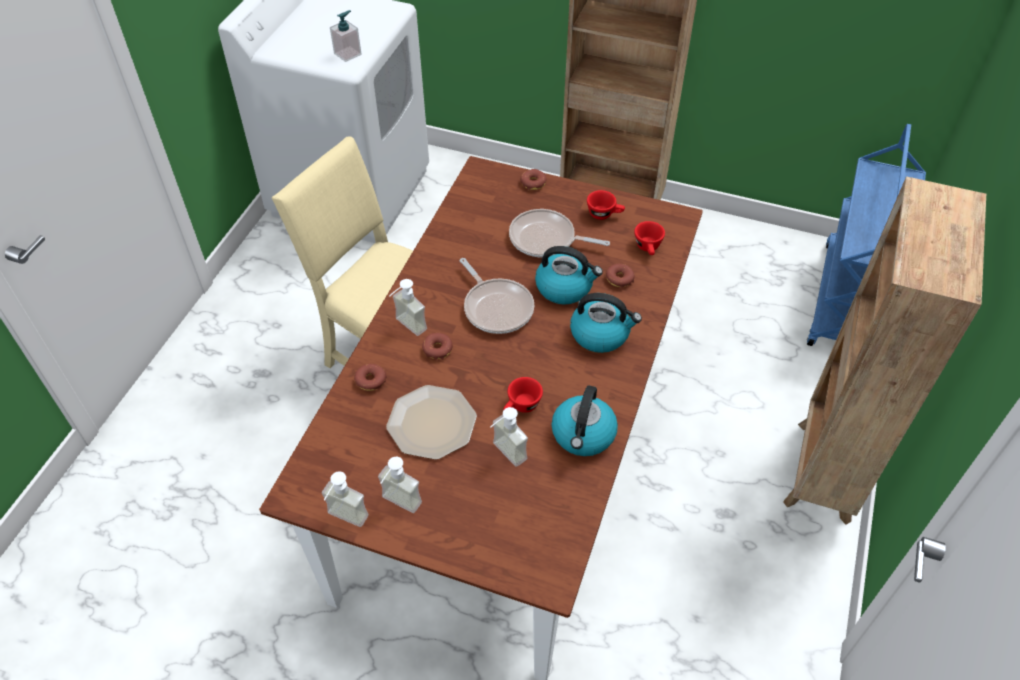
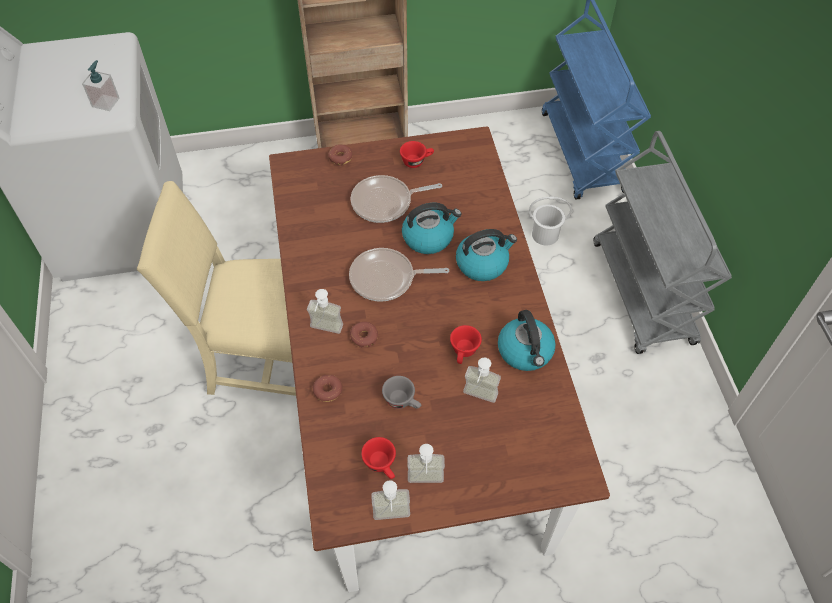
camera: 30 degrees left, 5 degrees up
plate [386,385,477,460] -> grey cup [382,376,421,409]
frying pan [460,258,534,334] -> frying pan turned 150 degrees clockwise [349,248,449,302]
donut [606,264,635,288] -> none
red cup [634,221,665,255] -> red cup moved to [361,437,396,479]
brown bookcase [783,176,986,525] -> grey cart [593,131,732,354]
none -> white bucket [529,196,572,246]

